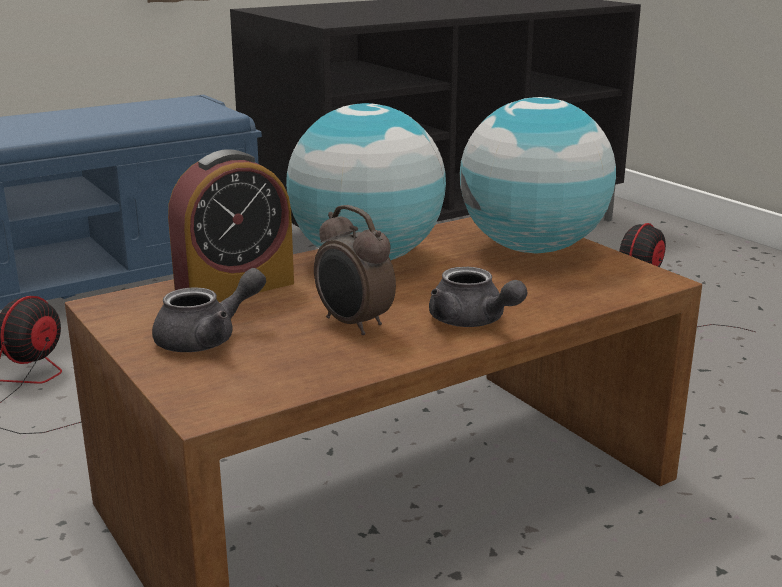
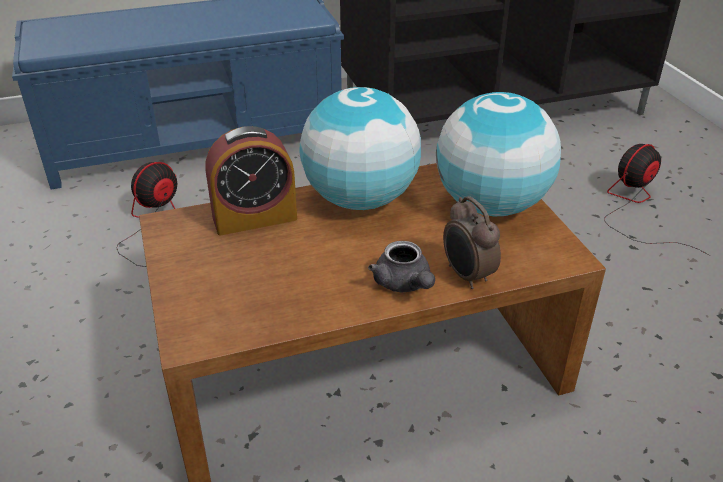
camera: 15 degrees right, 15 degrees up
grey teapot [152,268,266,352] -> none
alarm clock [314,205,396,335] -> alarm clock moved to [443,196,501,289]

